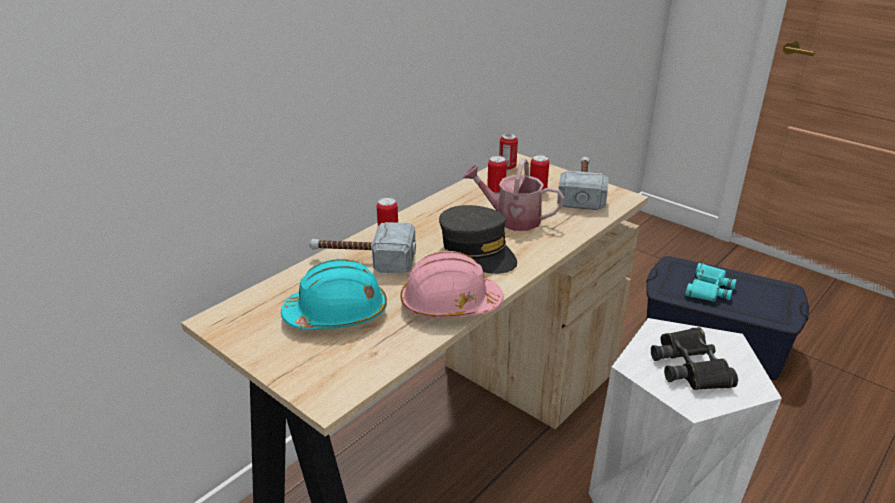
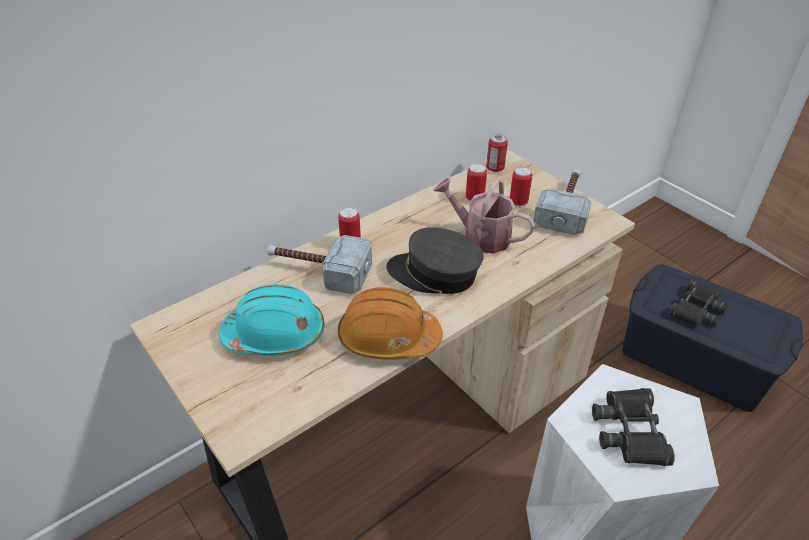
camera: 10 degrees right, 10 degrees up
pink hard hat [401,251,504,318] -> orange hard hat [338,287,443,360]
grey cap [439,205,517,274] -> grey cap turned 135 degrees clockwise [386,227,484,294]
turquoise binoculars [685,263,737,302] -> black binoculars [669,279,729,326]

